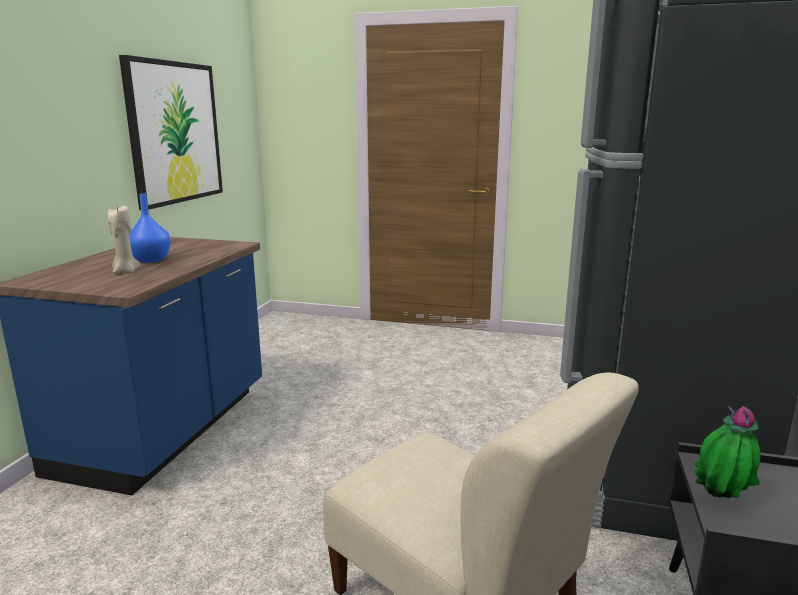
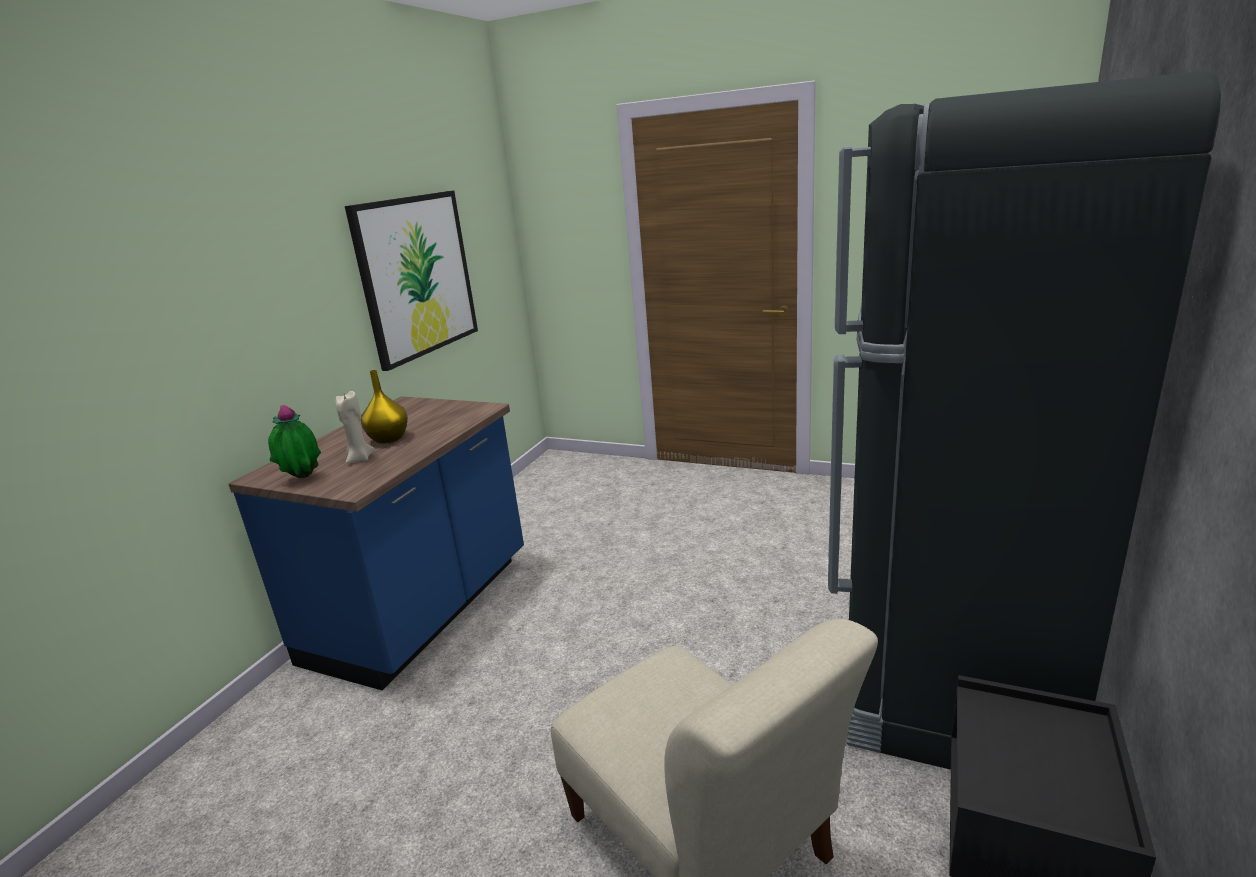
camera: 10 degrees right, 5 degrees up
blue vase [129,193,171,263] -> yellow vase [361,370,408,444]
potted plant [694,406,761,498] -> potted plant moved to [268,405,321,478]

